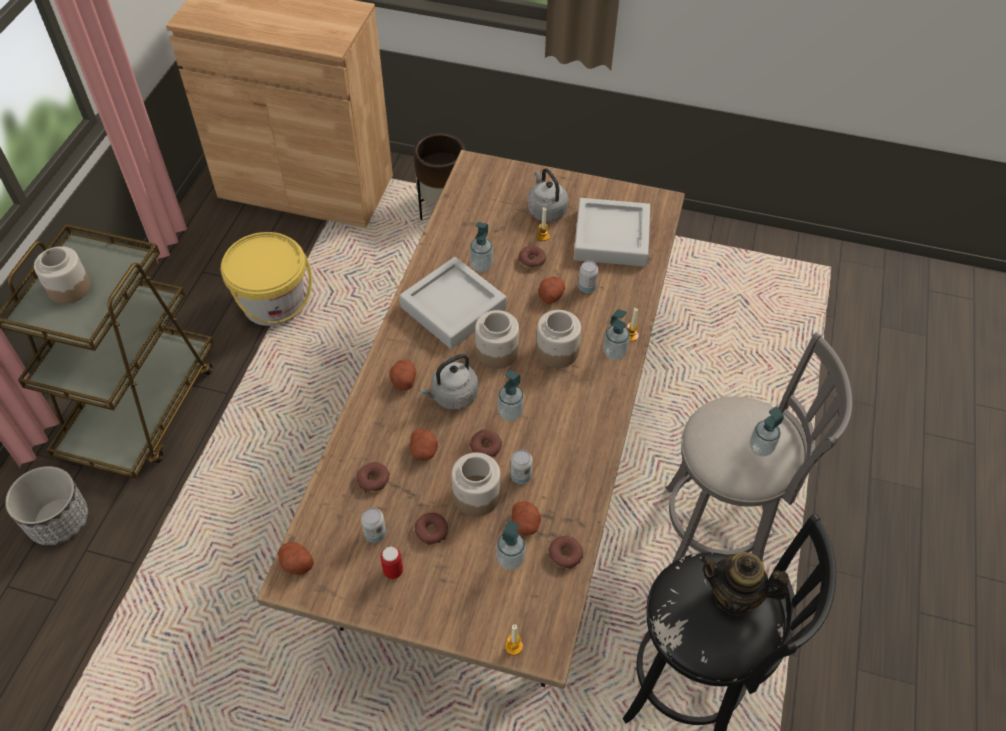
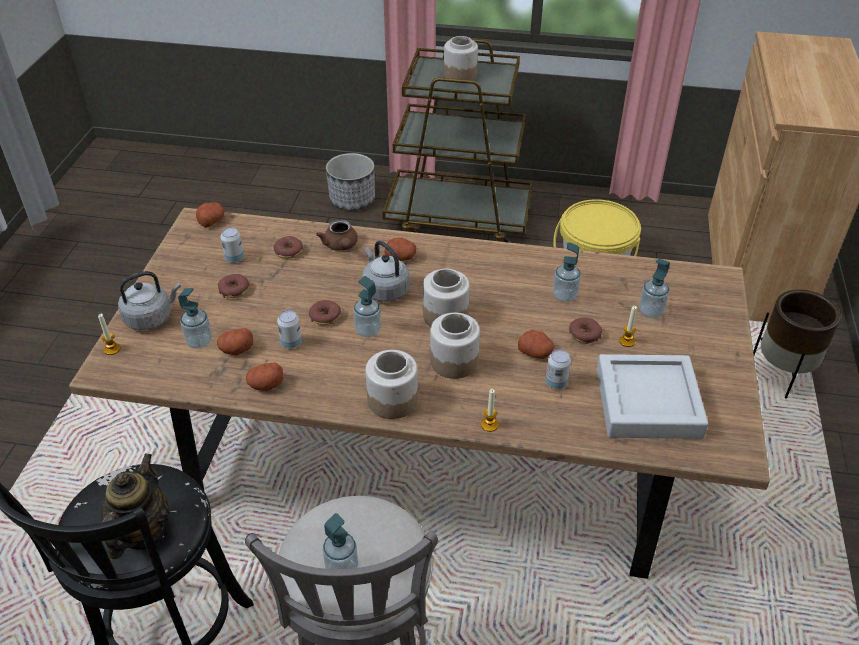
camera: 85 degrees right, 10 degrees down
can [380,546,403,579] -> none
grey tray [399,257,506,349] -> none
potato [410,429,438,461] -> potato moved to [246,362,283,391]
jar [451,453,501,516] -> jar moved to [365,350,418,419]
grey kettle [528,168,568,222] -> grey kettle moved to [118,271,181,330]
donut [549,536,583,569] -> none
soap dispenser [603,309,630,360] -> soap dispenser moved to [639,259,670,318]
none -> brown teapot [316,220,358,251]

